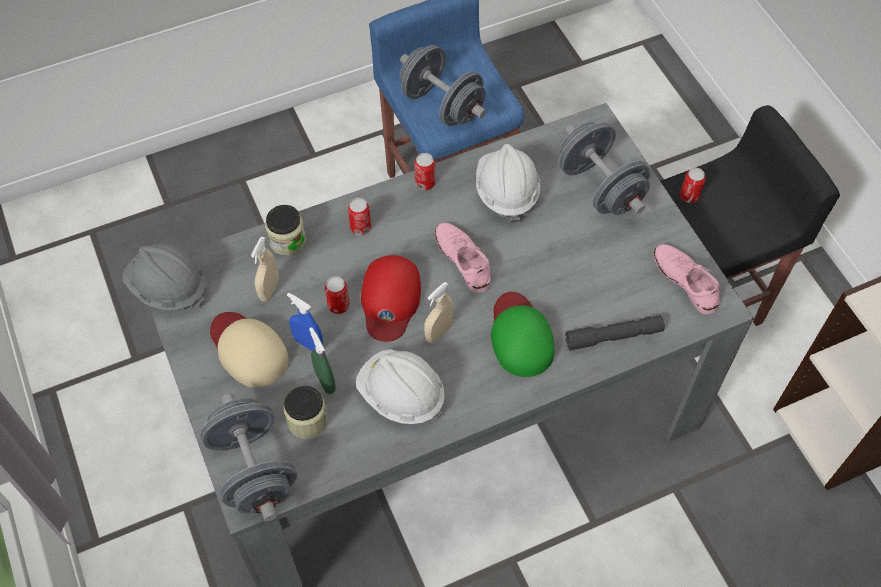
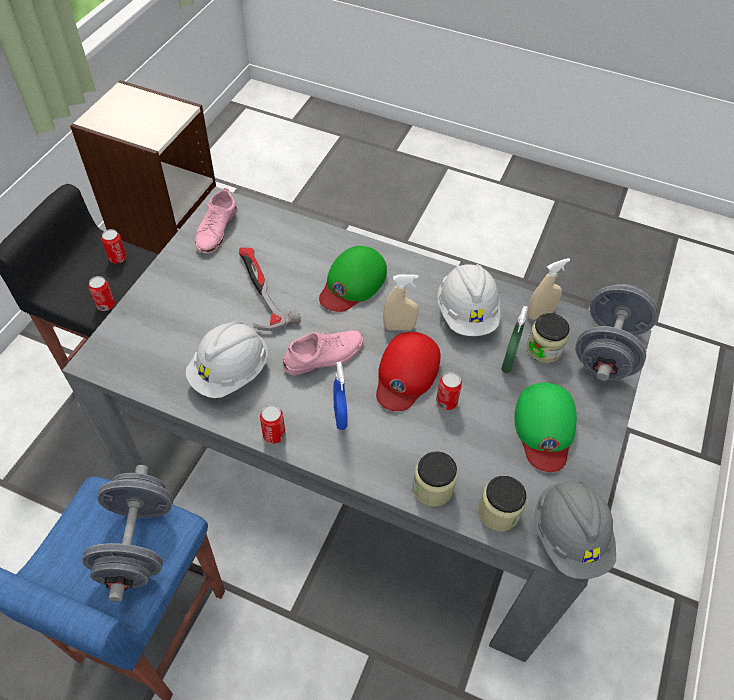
camera: 135 degrees left, 5 degrees down
beige cap [210,312,289,388] -> green cap [515,383,577,472]
beige spray bottle [251,236,279,302] -> beige spray bottle moved to [527,258,570,320]
blue spray bottle [287,293,323,351] -> blue spray bottle moved to [334,362,348,430]
can [348,198,371,235] -> can moved to [102,229,126,263]
red cap [361,255,421,342] -> red cap turned 150 degrees clockwise [376,332,441,411]
pink shoe [435,223,491,293] -> pink shoe turned 135 degrees counterclockwise [283,330,363,375]
grey dumbbell [559,122,650,215] -> none
grey flashlight [565,315,665,351] -> none
none -> hammer [239,247,301,331]
none -> jar [478,476,527,531]

